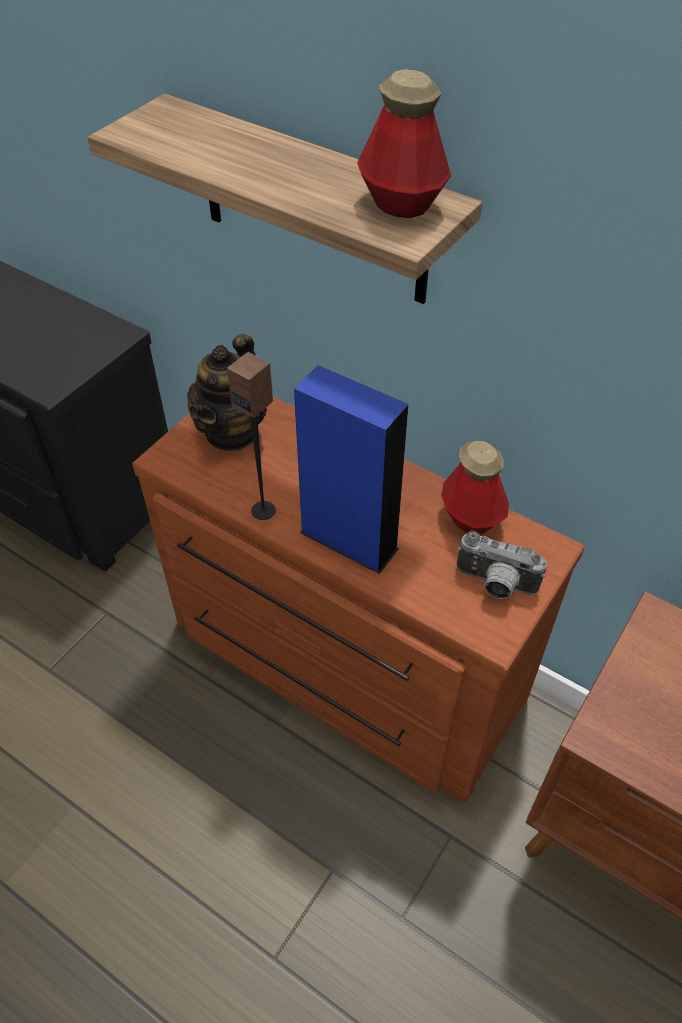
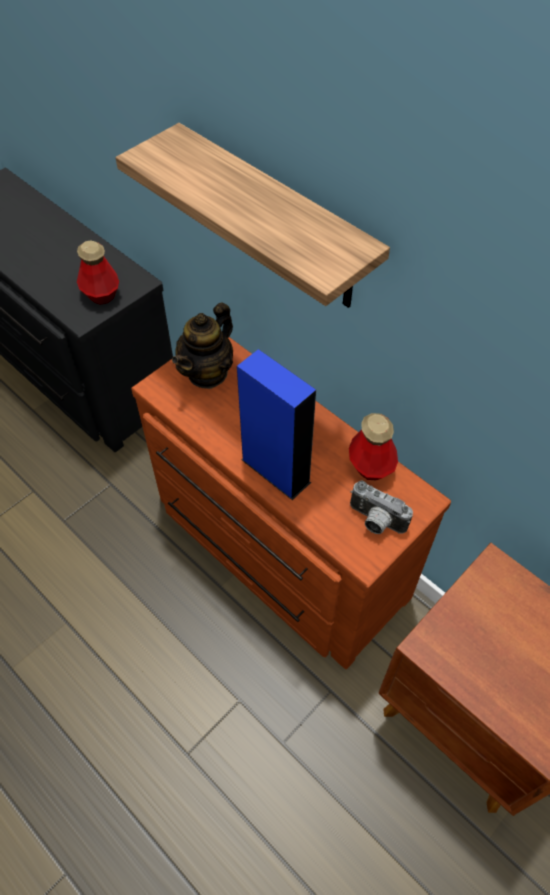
camera: 10 degrees right, 5 degrees up
speaker [227,352,276,520] -> none
bottle [357,69,451,218] -> bottle moved to [77,240,119,305]

